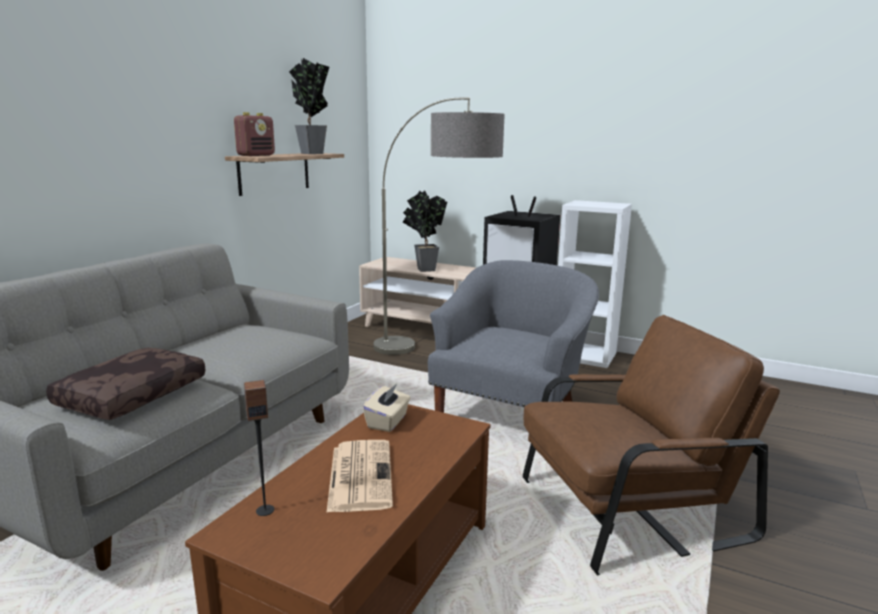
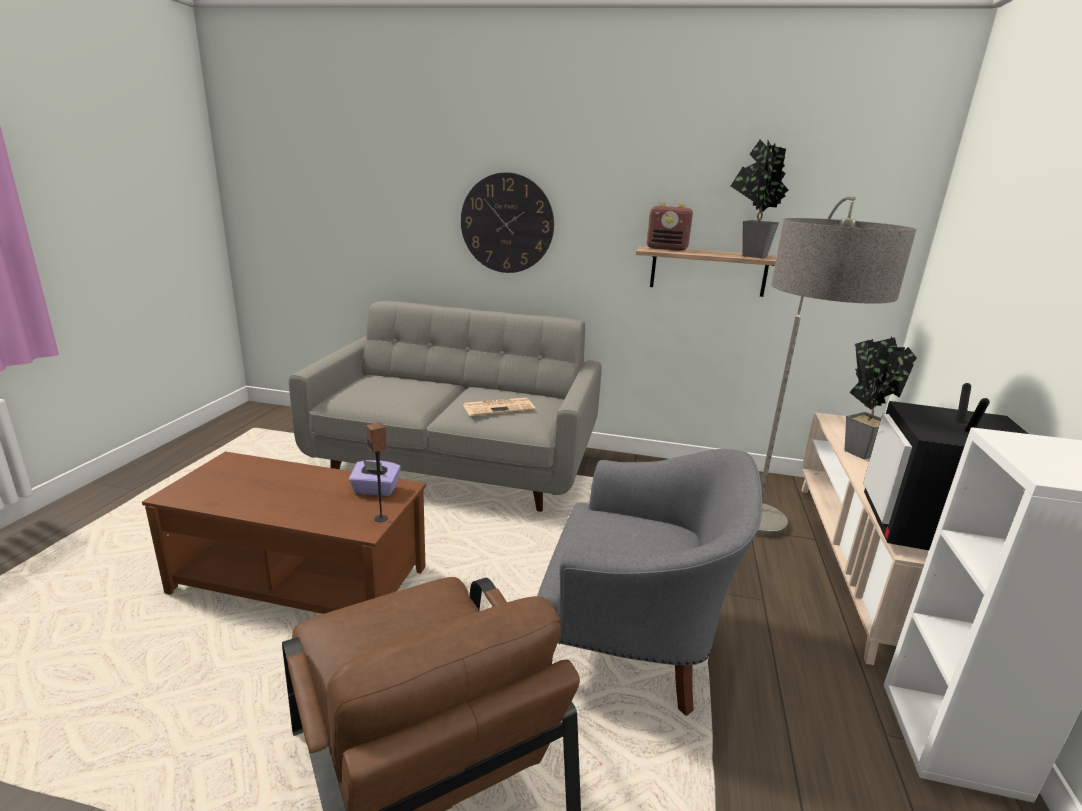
camera: 75 degrees right, 5 degrees up
brown pillow [46,348,206,420] -> none
speaker [244,380,274,516] -> speaker moved to [366,423,388,522]
newspaper [326,440,393,513] -> newspaper moved to [463,398,535,416]
beige tissue box [363,384,410,432] -> purple tissue box [349,460,401,496]
none -> wall clock [461,172,554,273]

